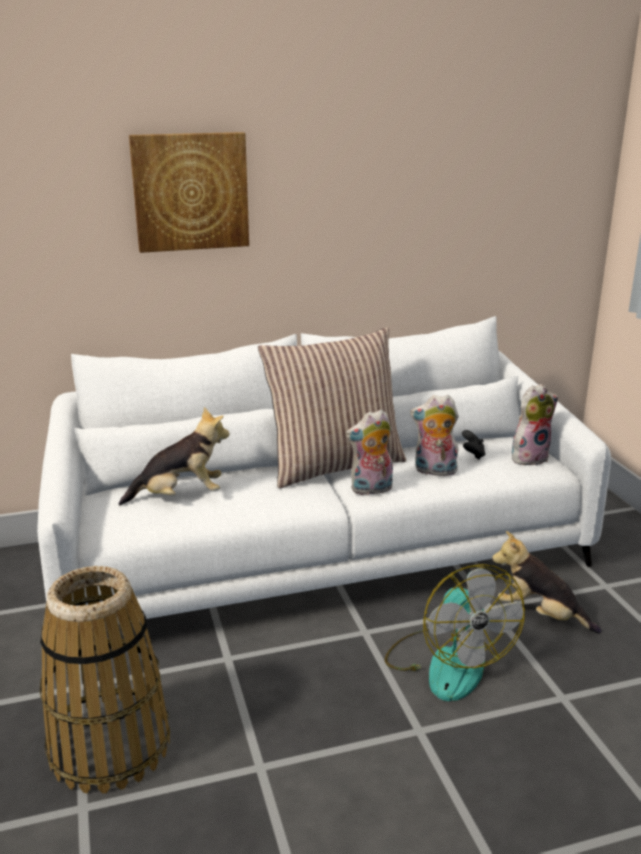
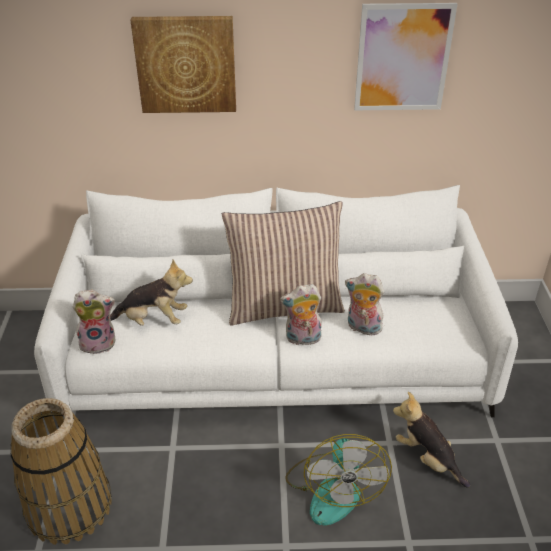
camera: 15 degrees right, 15 degrees up
black game controller [462,430,485,460] -> none
plush toy [512,384,558,465] -> plush toy moved to [73,290,115,354]
none -> picture [354,3,457,110]

